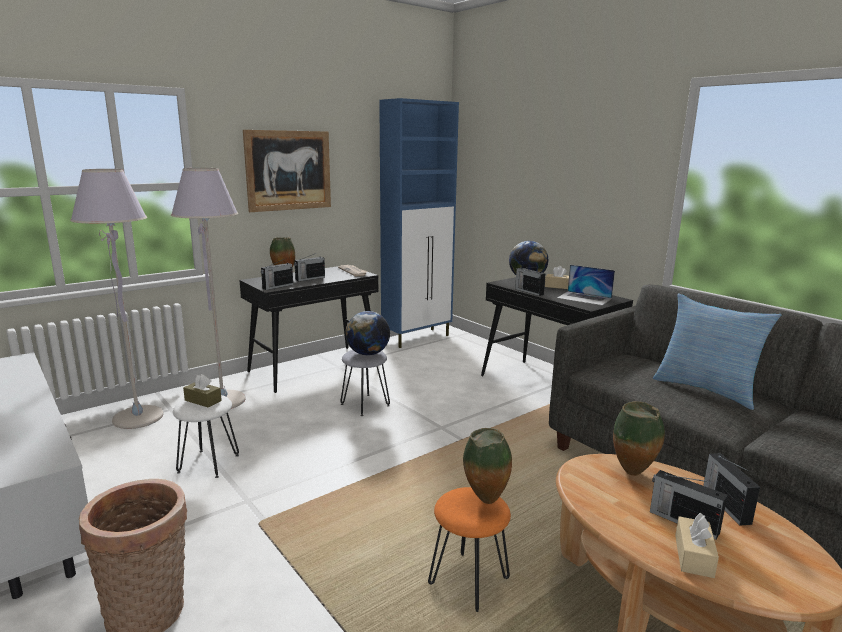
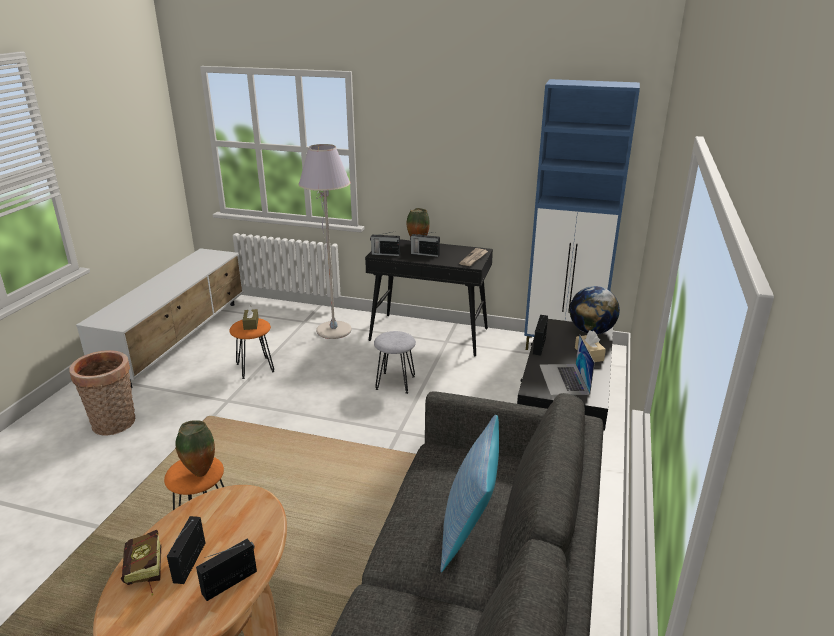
camera: 55 degrees right, 10 degrees up
grey floor lamp [70,169,164,429] -> none
white stool [173,395,239,478] -> orange stool [230,318,275,379]
picture [243,130,331,212] -> none
globe [345,311,390,356] -> none
vase [613,401,665,476] -> none
beige tissue box [675,513,719,578] -> book [121,530,161,596]

